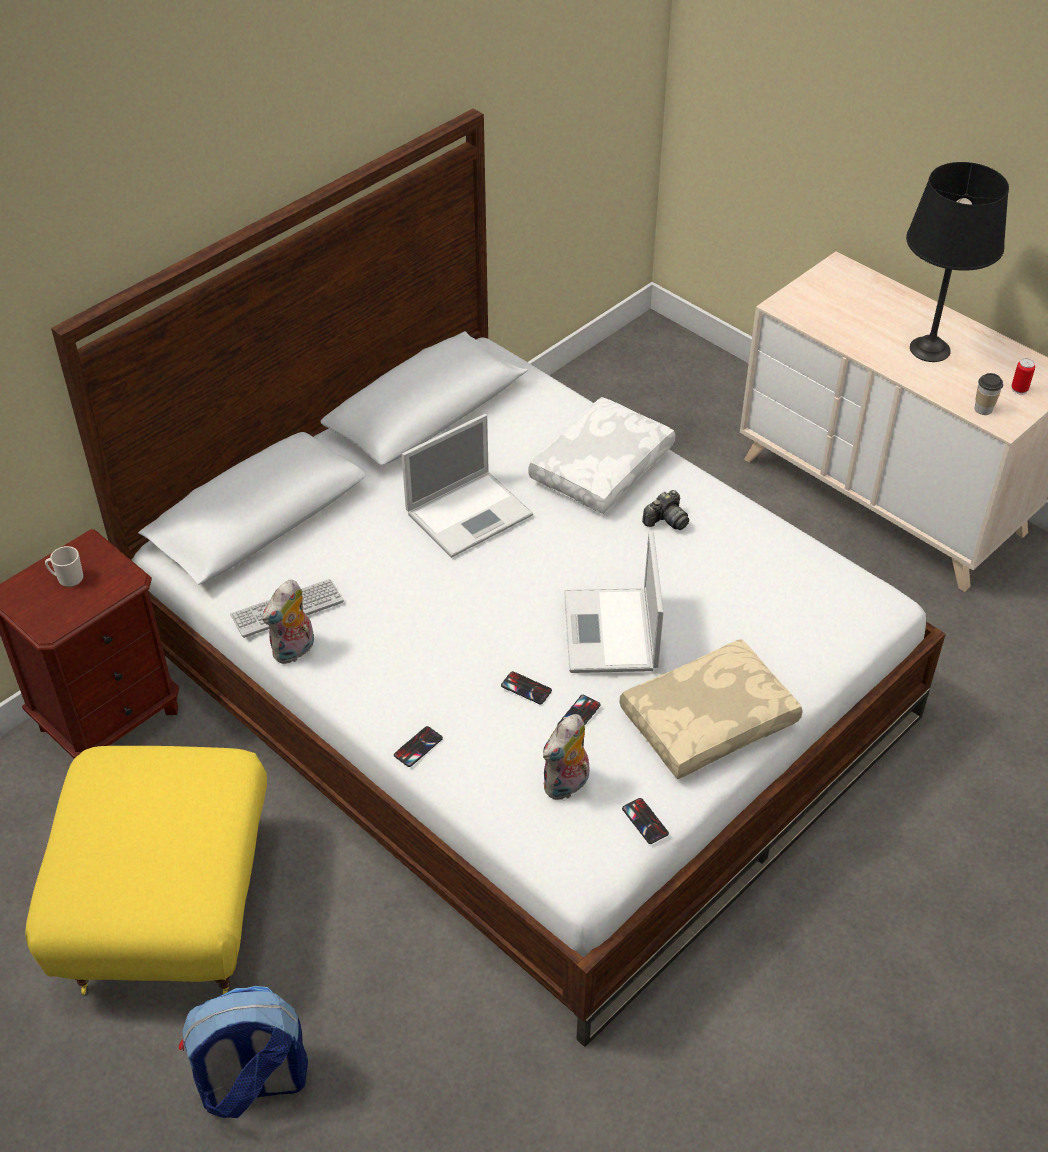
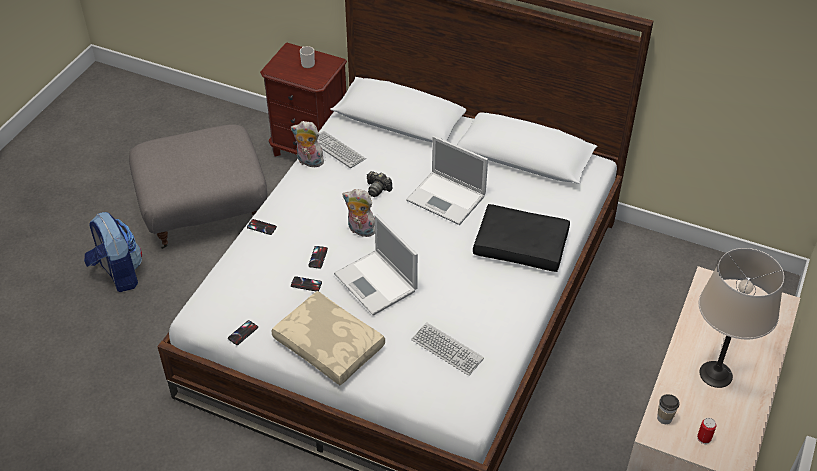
camera: 70 degrees right, 0 degrees up
yellow ottoman [25,746,267,995] -> grey ottoman [129,124,268,249]
white pillow [528,397,675,514] -> black pillow [473,204,570,272]
plush toy [543,714,589,800] -> plush toy moved to [343,189,375,237]
laptop [564,532,664,673] -> laptop turned 105 degrees counterclockwise [334,214,418,316]
camera [642,490,689,530] -> camera moved to [367,171,393,197]
black table lamp [906,162,1009,362] -> beige table lamp [699,248,784,388]
none -> keyboard [411,322,484,376]

